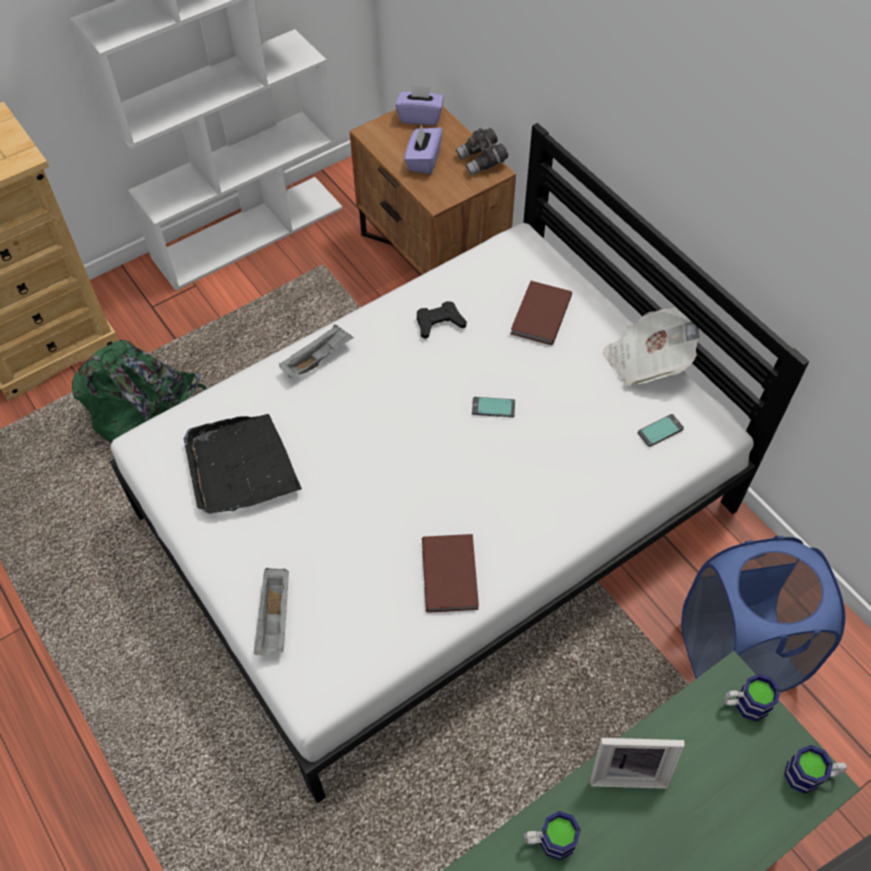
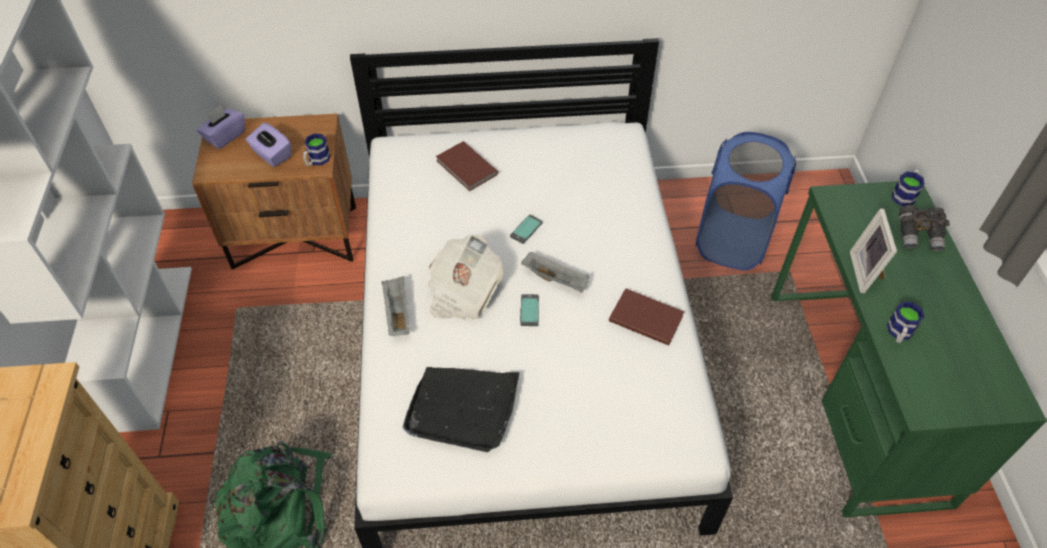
camera: 60 degrees left, 5 degrees down
grey tray [254,568,289,656] -> grey tray moved to [521,252,589,293]
black game controller [417,301,467,339] -> none
grey binoculars [456,128,508,176] -> grey binoculars moved to [899,205,950,251]
picture frame [590,738,685,789] -> picture frame turned 150 degrees clockwise [850,208,897,294]
newspaper [603,307,704,386] -> newspaper moved to [428,235,503,320]
phone [638,414,684,447] -> phone moved to [520,294,539,326]
mug [723,674,780,721] -> mug moved to [303,133,330,166]

